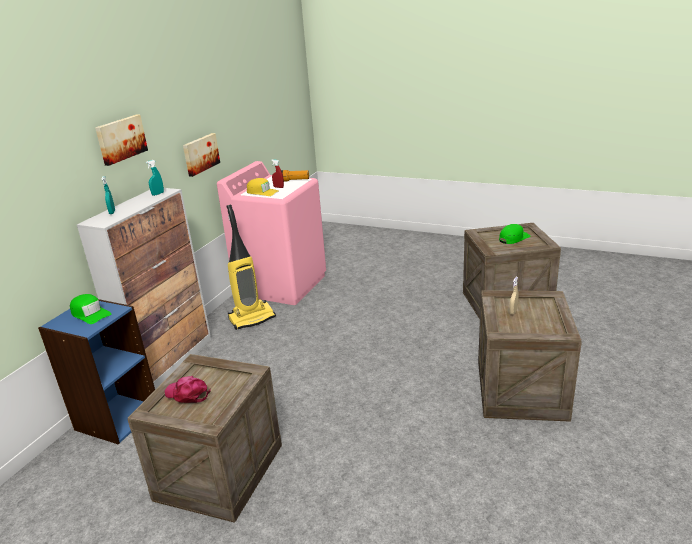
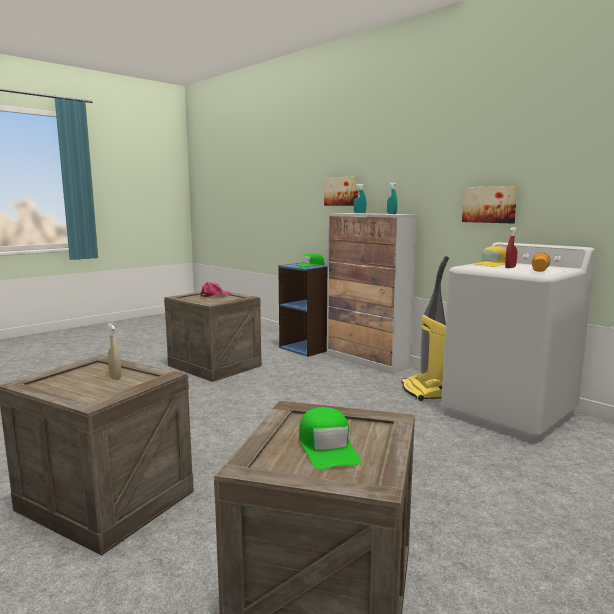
camera: 110 degrees right, 15 degrees down
picture [95,115,148,166] -> picture moved to [324,176,358,206]
pink washing machine [217,161,326,305] -> white washing machine [441,242,595,443]

